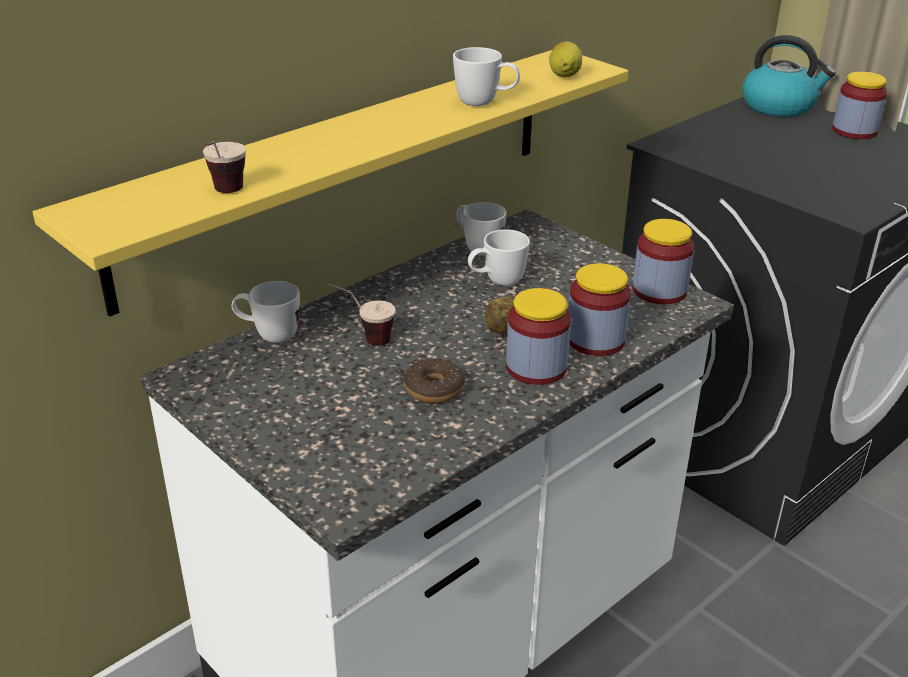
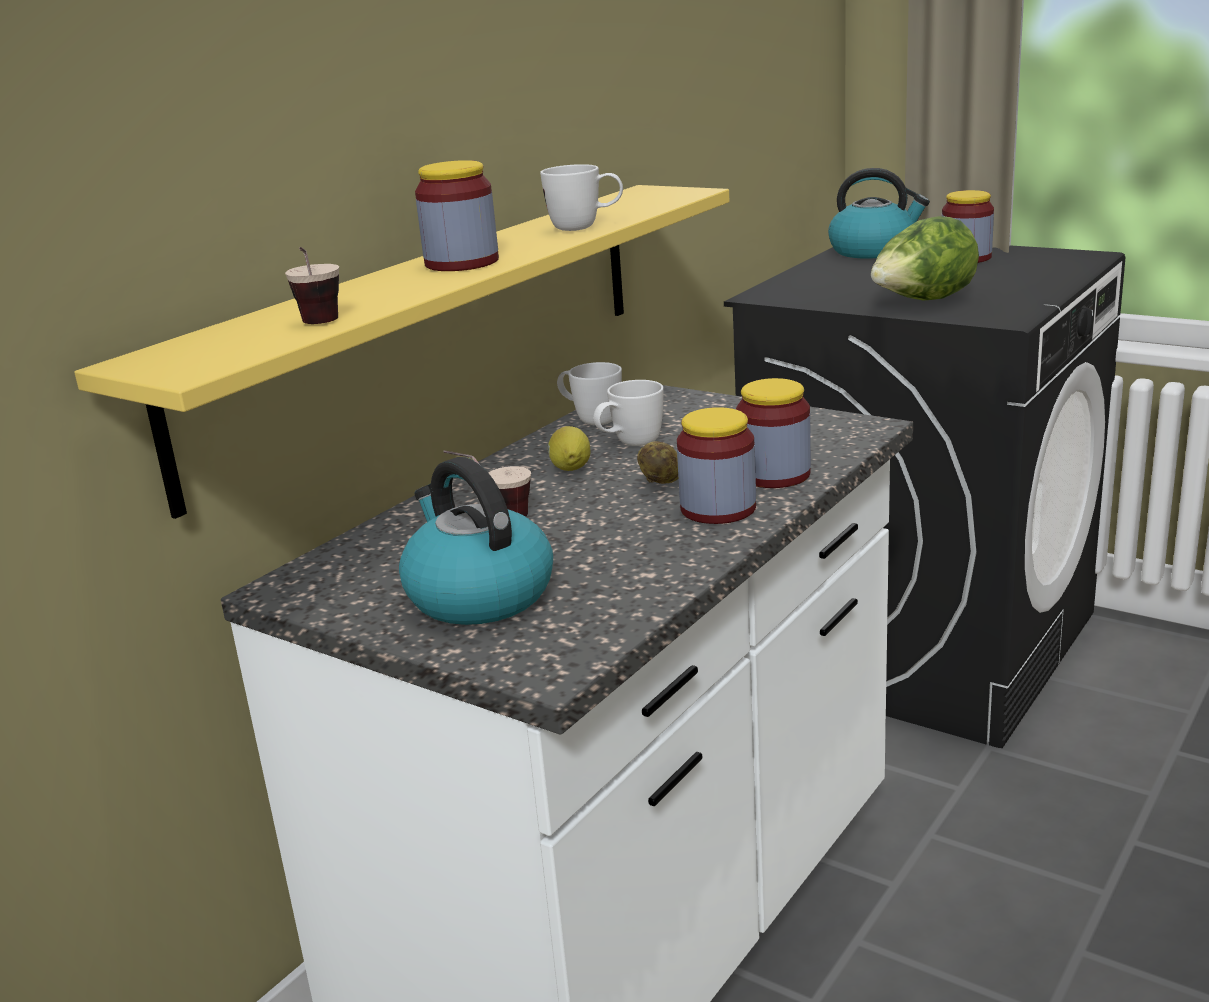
camera: 10 degrees left, 10 degrees down
white mug [232,281,300,343] -> none
donut [404,358,465,403] -> none
lemon [549,41,582,77] -> lemon moved to [548,426,591,471]
jar [633,219,695,304] -> jar moved to [415,160,499,271]
none -> kettle [399,457,553,625]
none -> lettuce [871,216,979,300]

